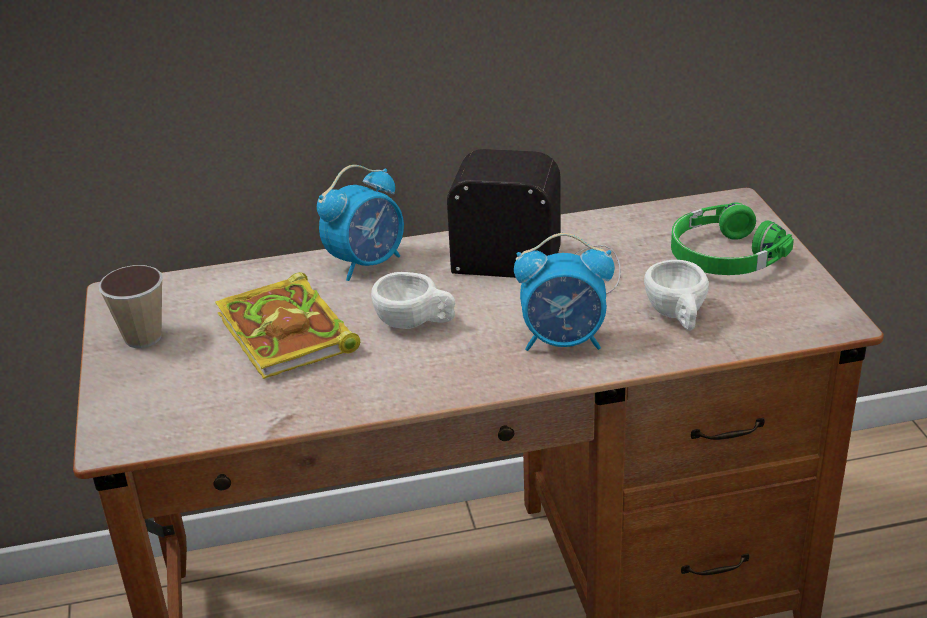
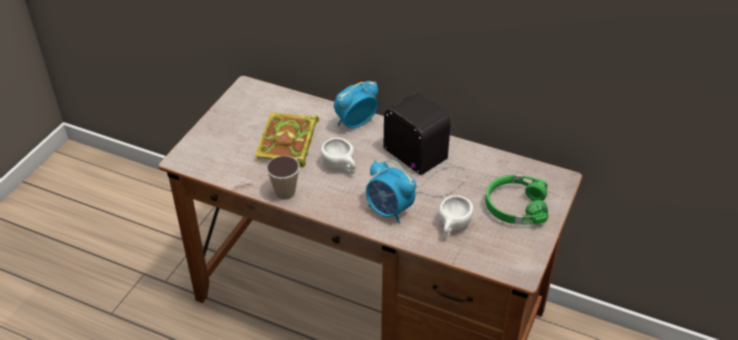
camera: 35 degrees right, 10 degrees up
cup [98,265,163,348] -> cup moved to [266,156,300,200]
alarm clock [317,165,404,281] -> alarm clock turned 150 degrees clockwise [334,81,378,128]

